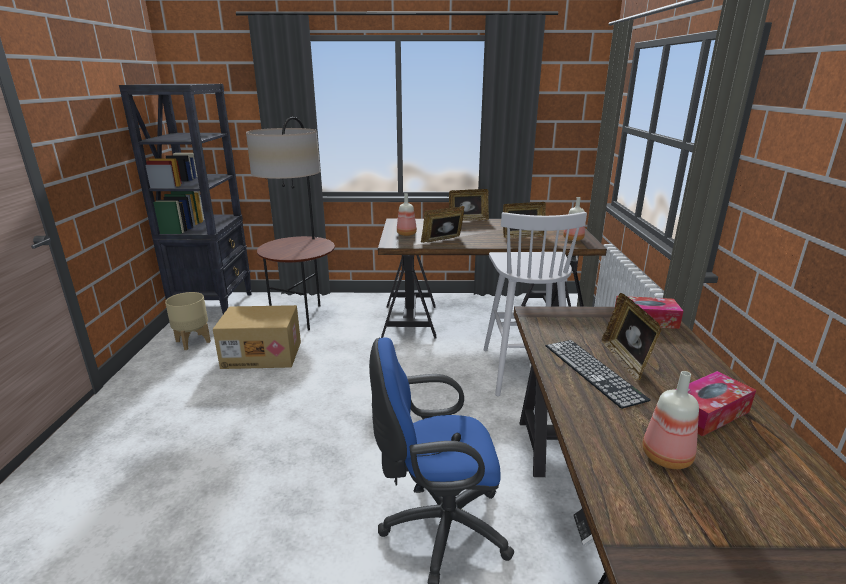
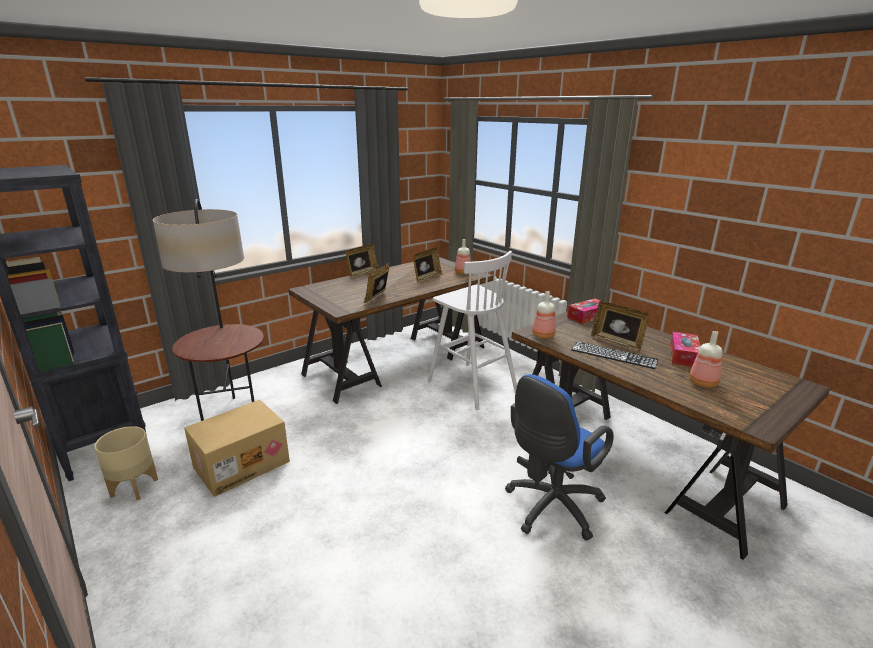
camera: 40 degrees left, 0 degrees up
bottle [397,193,417,236] -> bottle moved to [532,291,556,339]

